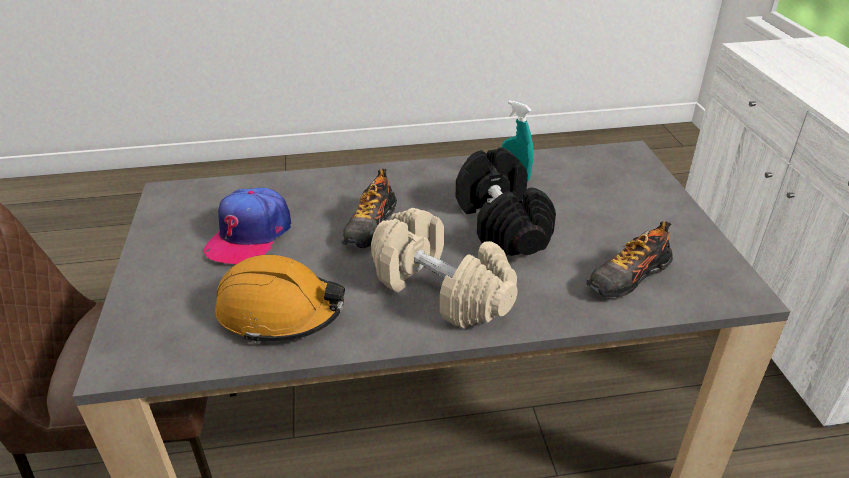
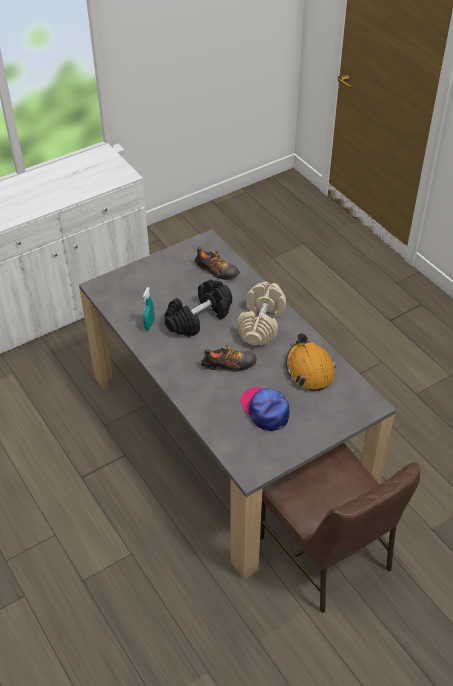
camera: 115 degrees left, 10 degrees up
cap [203,188,291,264] -> cap turned 120 degrees counterclockwise [240,387,290,431]

